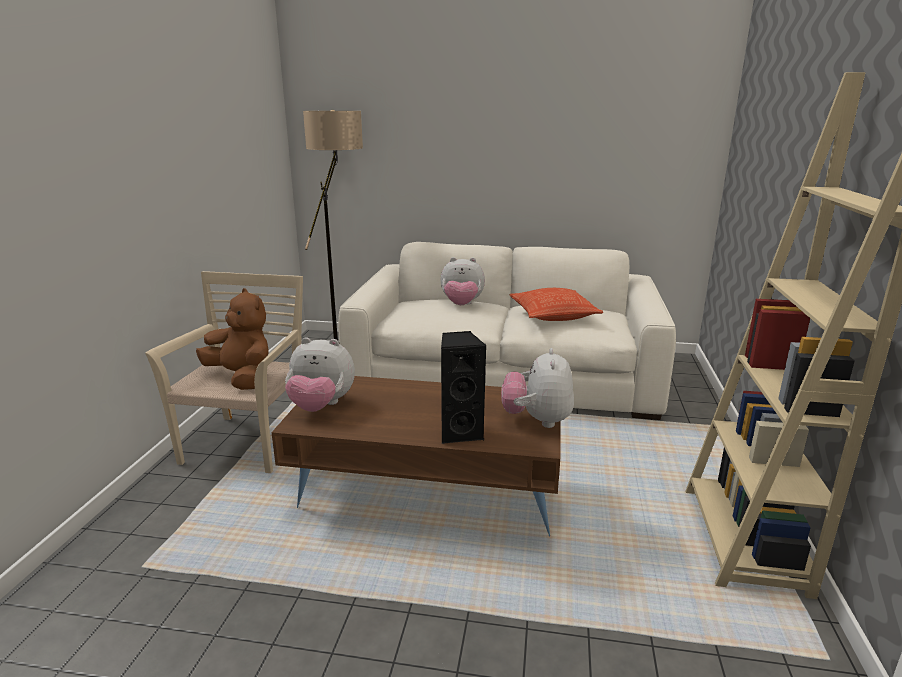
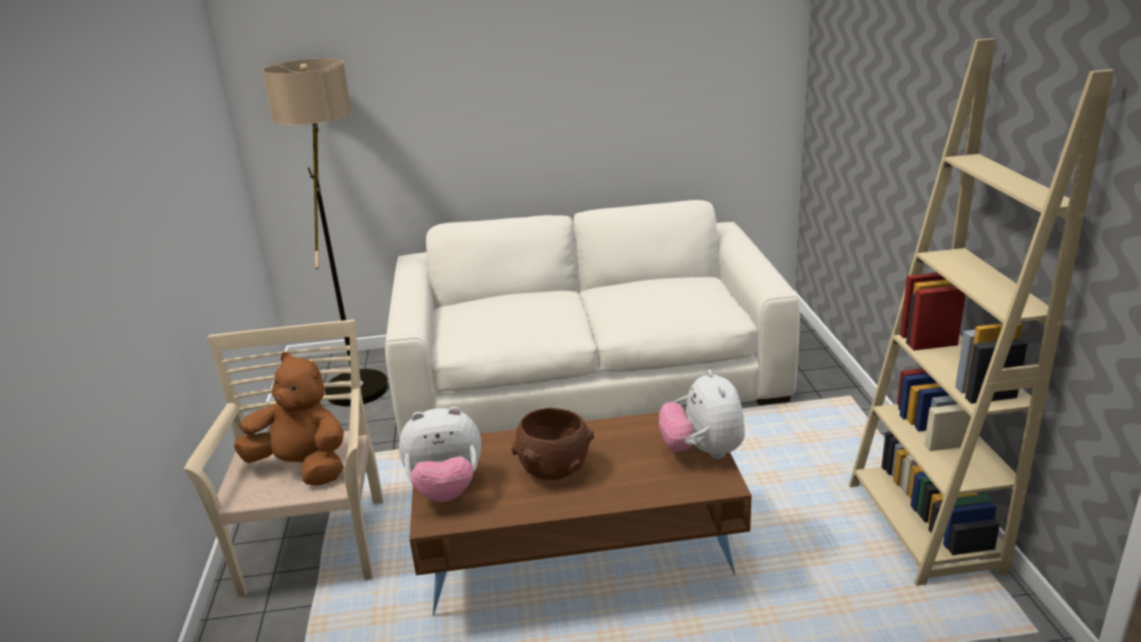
camera: 15 degrees left, 5 degrees up
plush toy [440,257,485,305] -> none
black speaker [441,331,487,444] -> none
orange pillow [509,288,603,321] -> none
none -> brown bowl [512,408,594,480]

